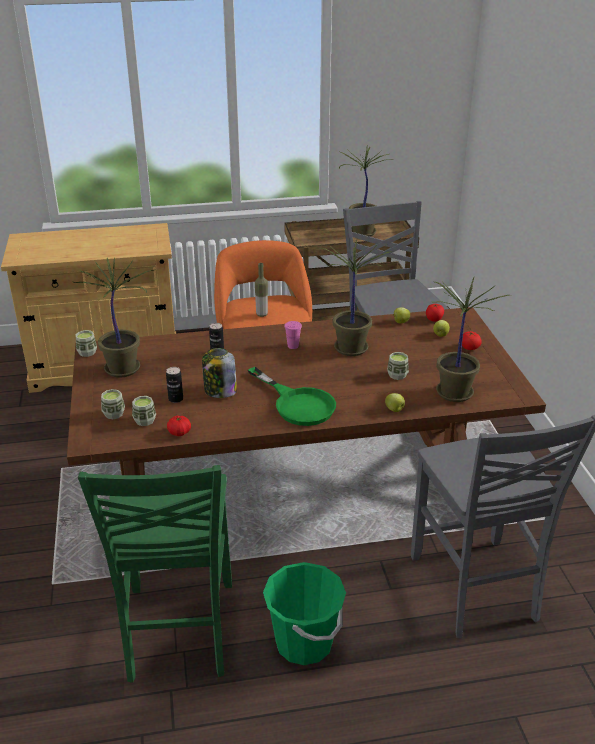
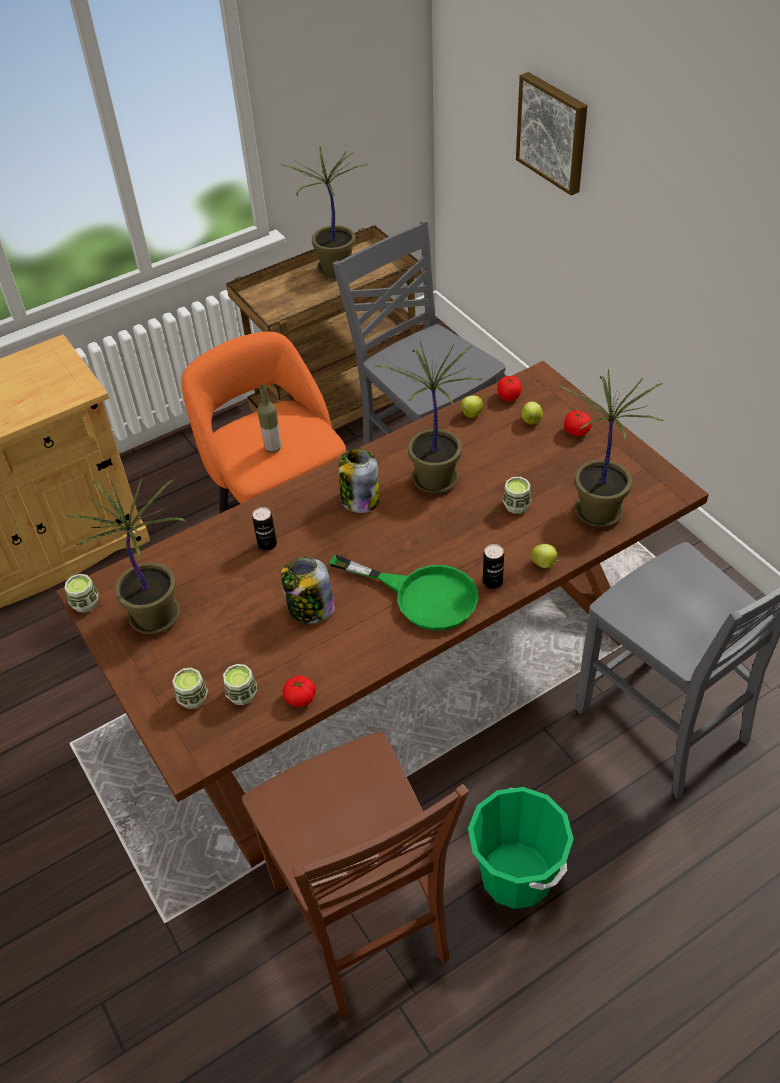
camera: 20 degrees left, 15 degrees up
green chair [78,465,232,683] -> brown chair [242,732,469,1017]
can [166,367,183,403] -> can moved to [483,544,504,589]
pink cup [284,321,302,349] -> jar [339,448,379,513]
none -> picture [516,72,587,195]

